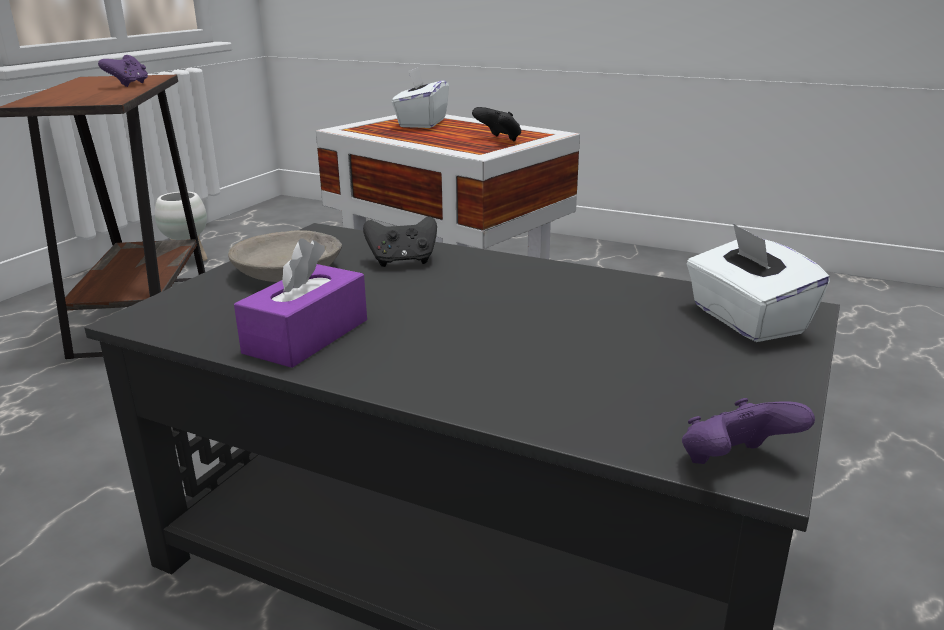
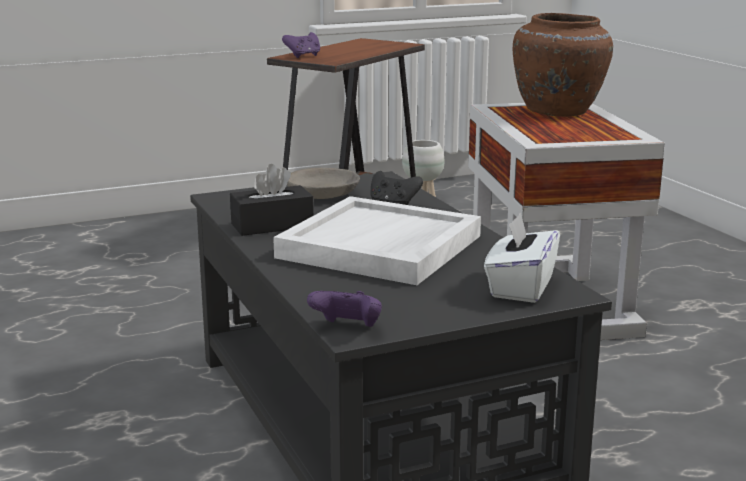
camera: 40 degrees right, 5 degrees down
purple game controller [98,55,148,87] -> purple game controller moved to [282,32,320,58]
purple tissue box [234,238,367,368] -> black tissue box [230,164,314,236]
white tissue box [392,67,449,128] -> brown vase [513,13,613,117]
black game controller [472,107,522,141] -> none
none -> white tray [273,196,481,285]

